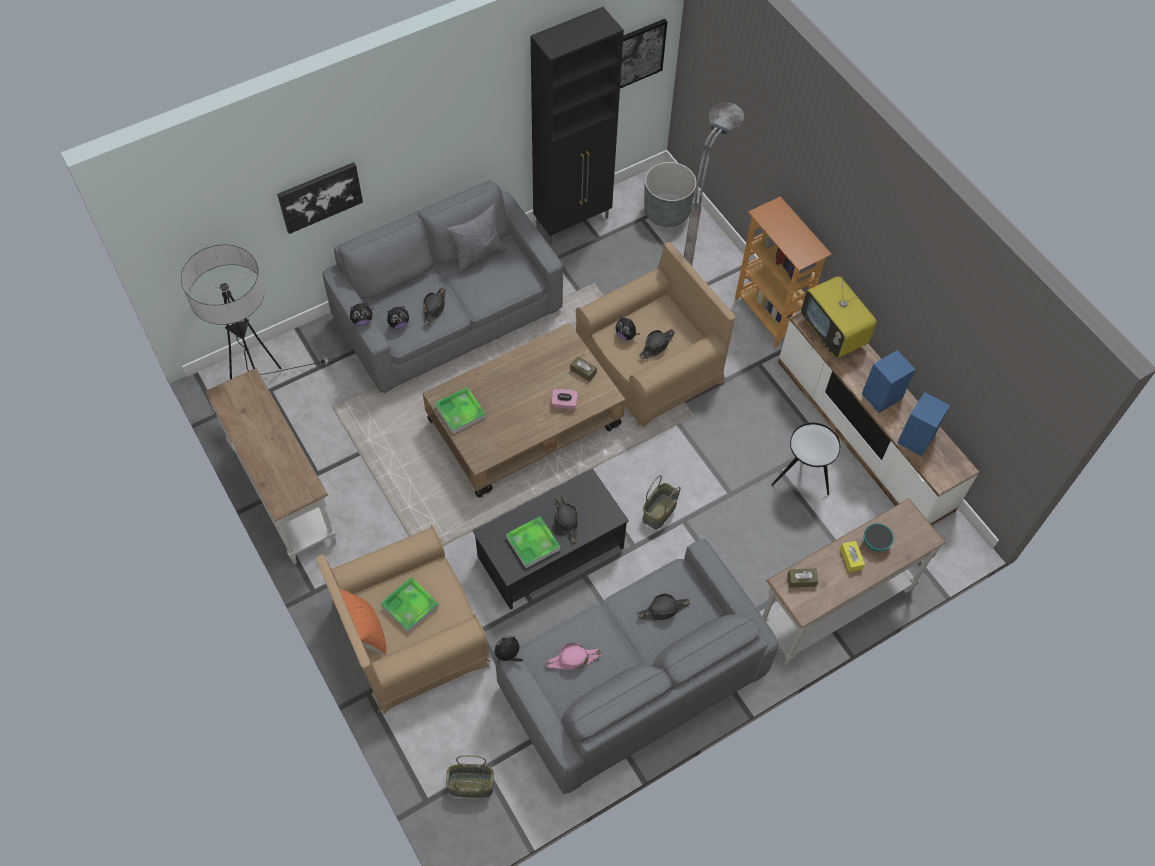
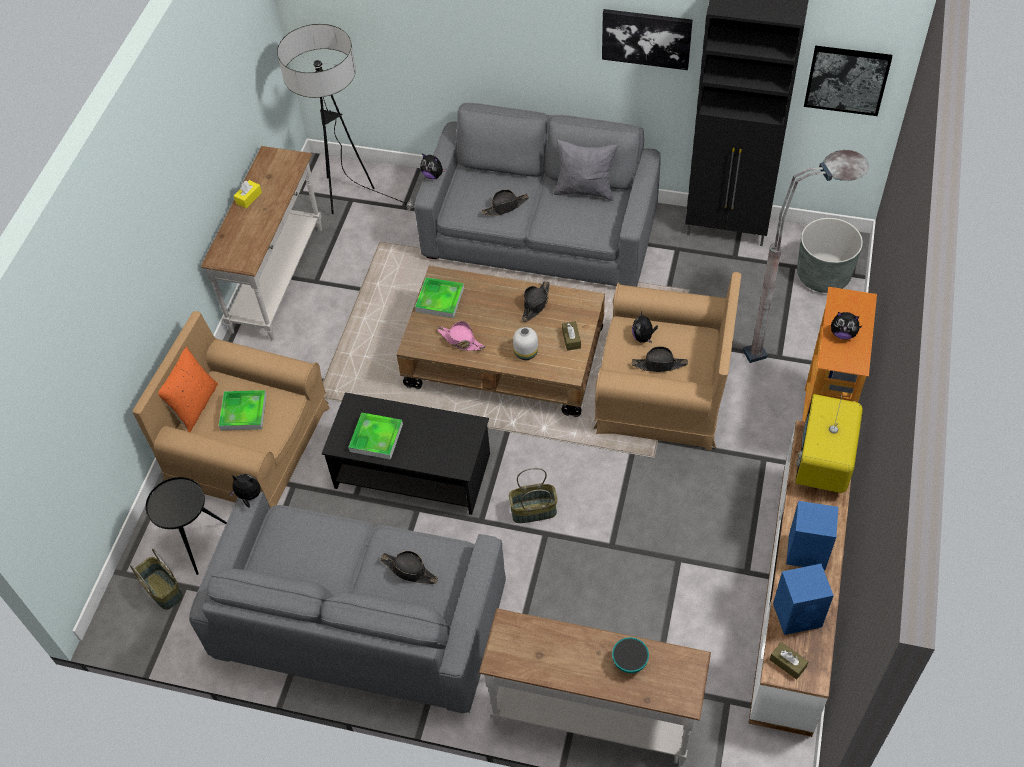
camera: 50 degrees right, 5 degrees down
picture [277,162,363,234] -> picture moved to [602,9,693,70]
plush toy [387,306,409,329] -> plush toy moved to [831,312,862,340]
pink hat [545,642,602,670] -> pink hat moved to [437,321,485,351]
pink tissue box [551,389,578,409] -> white vase [513,327,538,360]
black hat [555,495,578,543] -> black hat moved to [522,281,550,322]
black side table [771,423,841,495] -> black side table moved to [145,477,227,575]
brown tissue box [787,568,818,588] -> brown tissue box moved to [770,642,808,679]
yellow tissue box [840,541,865,572] -> yellow tissue box moved to [234,180,262,208]

